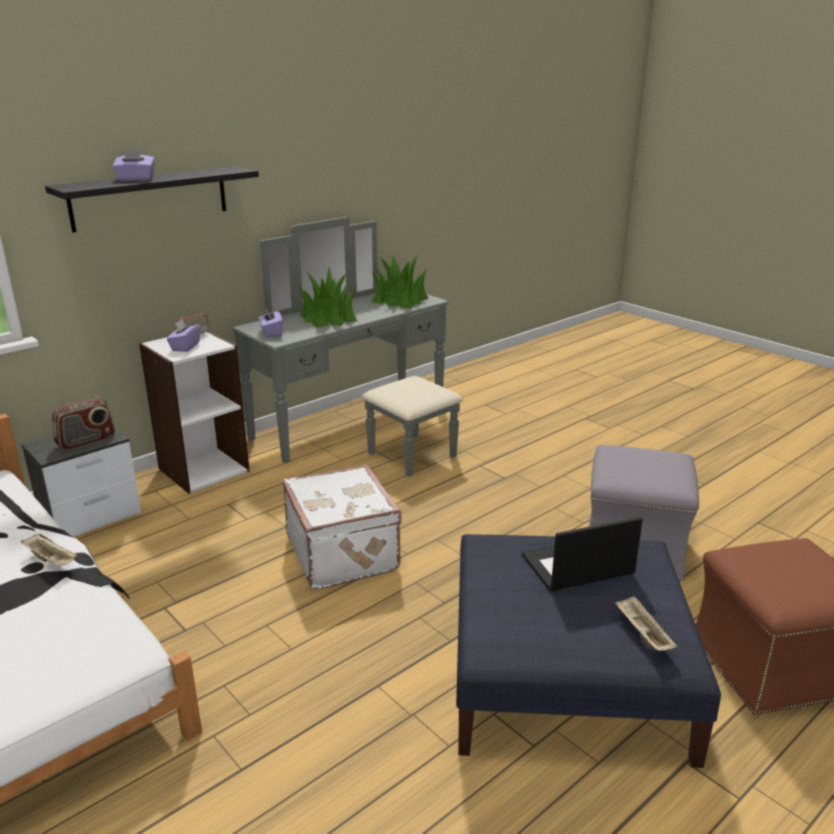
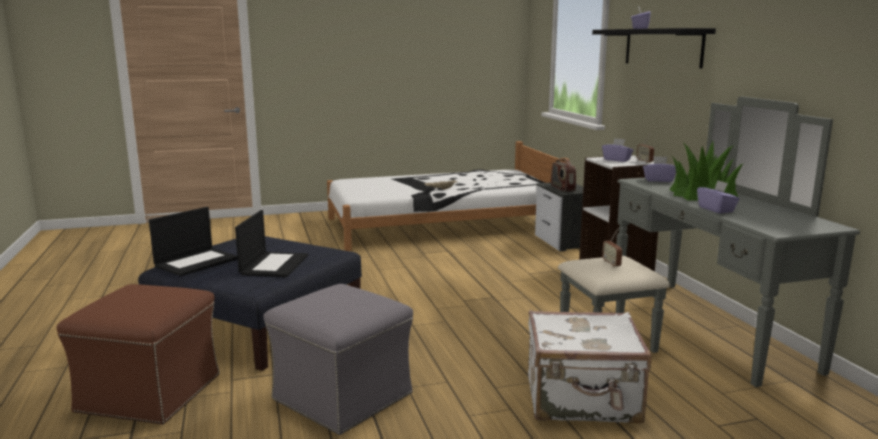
camera: 115 degrees right, 10 degrees down
white suitcase [283,465,402,589] -> white suitcase moved to [528,310,652,423]
potted plant [372,252,428,309] -> none
beige tray [615,595,677,651] -> laptop [149,207,238,276]
none -> radio [602,229,622,268]
none -> purple tissue box [697,180,740,213]

